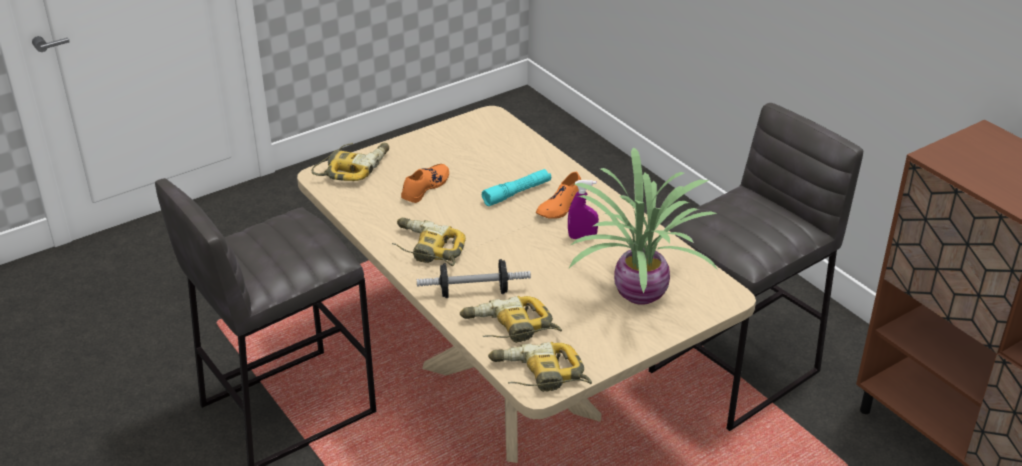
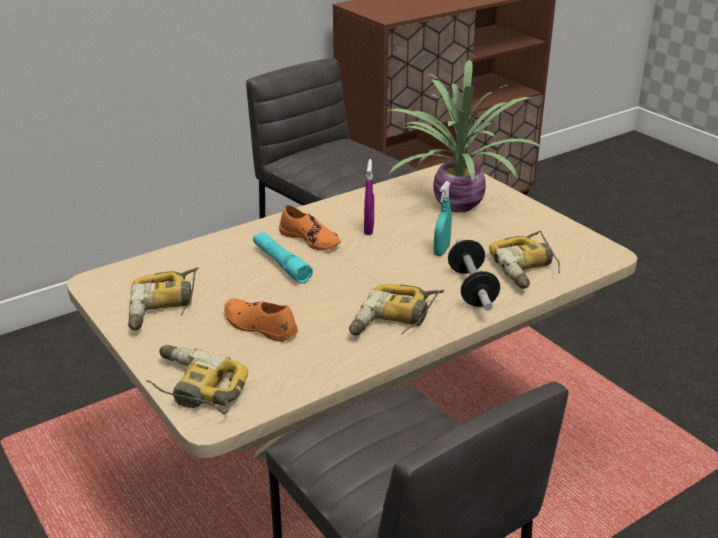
camera: 90 degrees left, 5 degrees down
power drill [488,342,592,392] -> power drill moved to [128,267,199,330]
none -> turquoise spray bottle [434,181,452,256]

